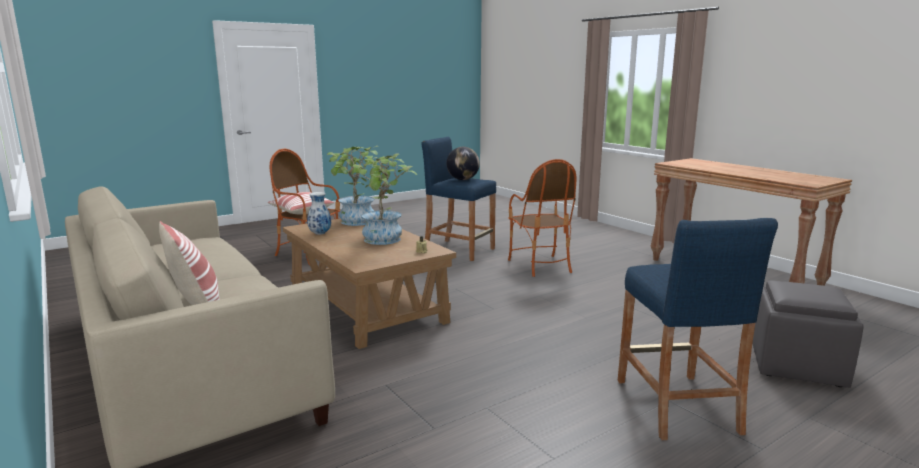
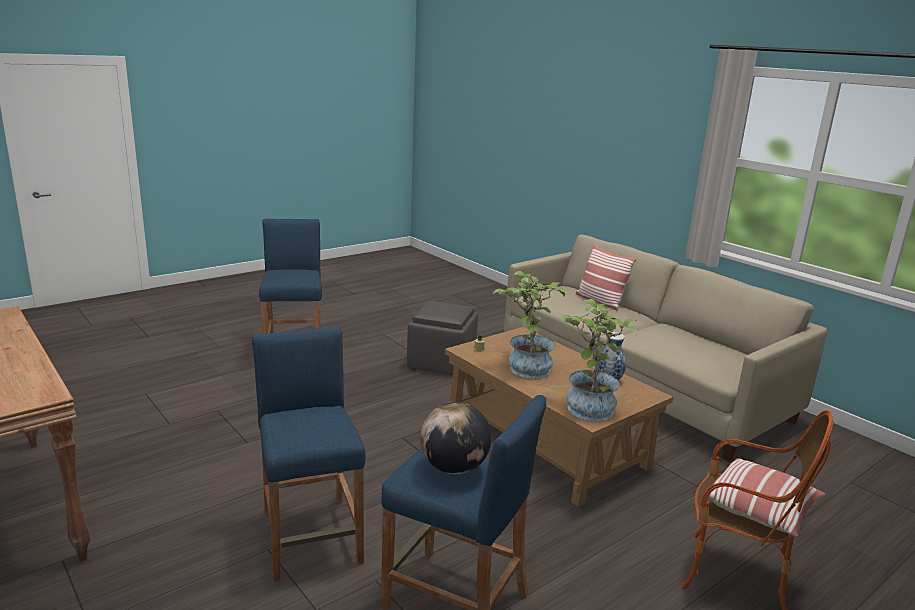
camera: 175 degrees right, 5 degrees up
armchair [508,159,577,277] -> blue stool [252,327,366,582]
grey ottoman [752,280,864,388] -> grey ottoman moved to [407,301,478,376]

